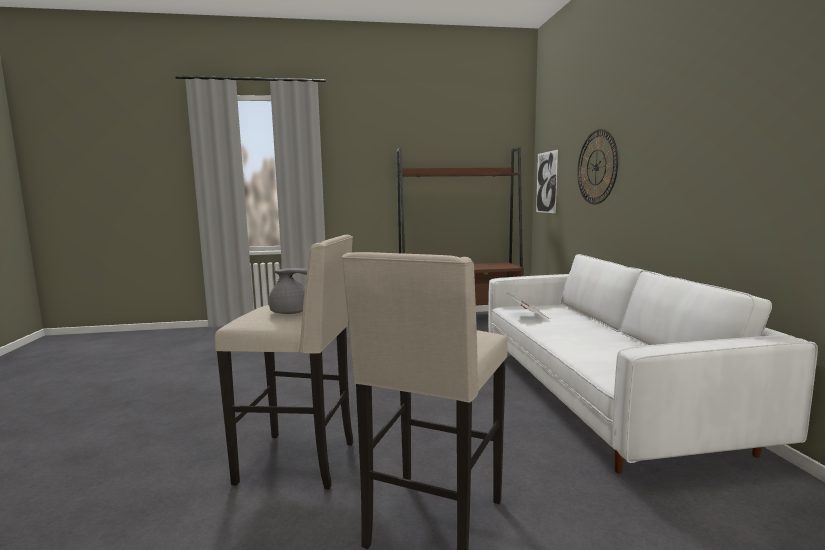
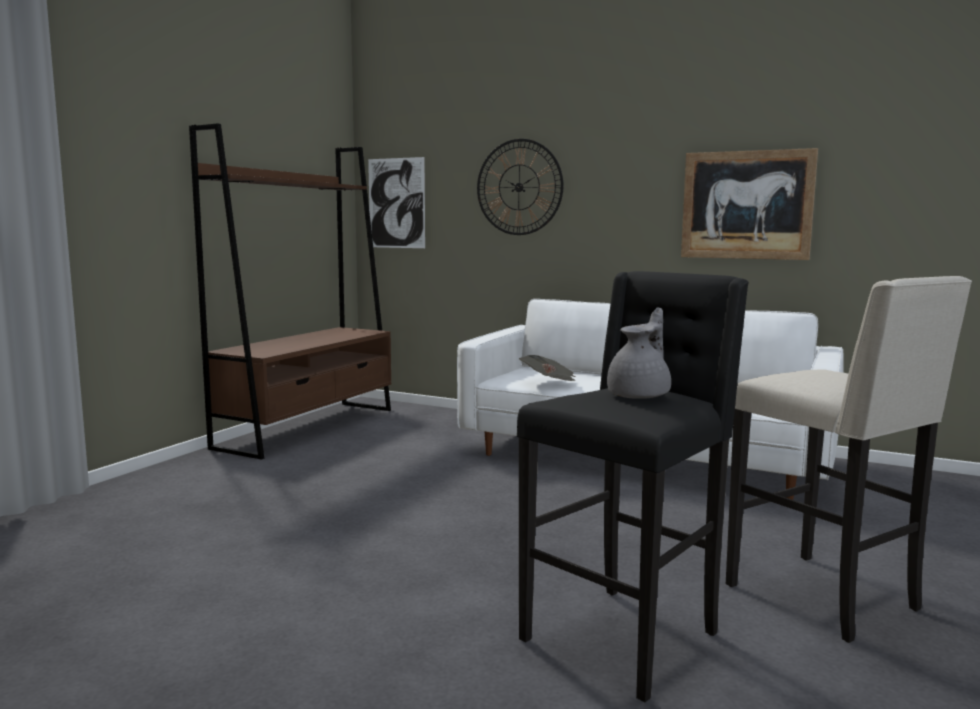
camera: 55 degrees left, 0 degrees up
beige stool [215,235,353,489] -> black stool [517,271,749,702]
none -> picture [681,148,818,260]

